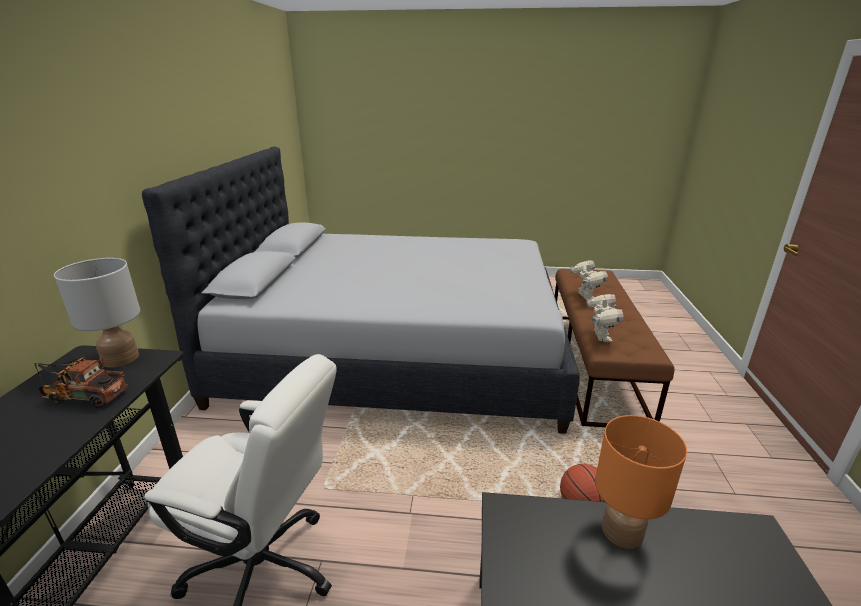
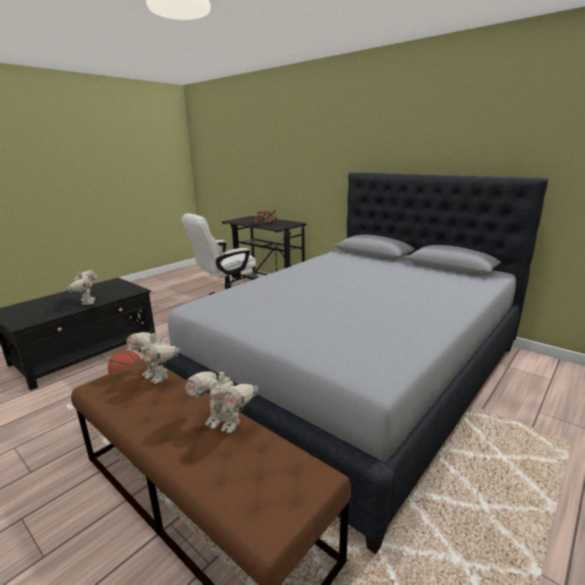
camera: 125 degrees right, 5 degrees down
grey table lamp [54,258,141,368] -> none
orange table lamp [595,415,687,549] -> toy robot [66,270,97,305]

